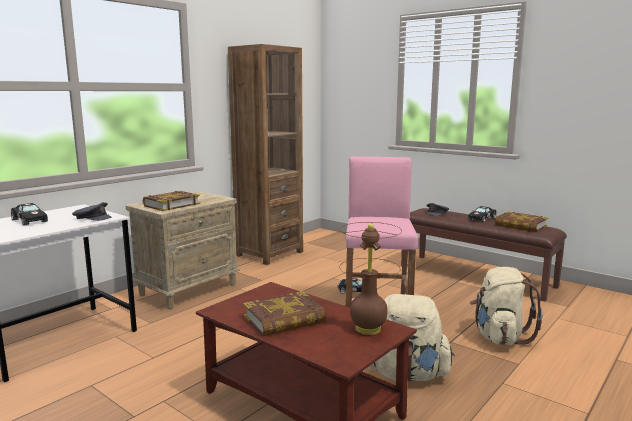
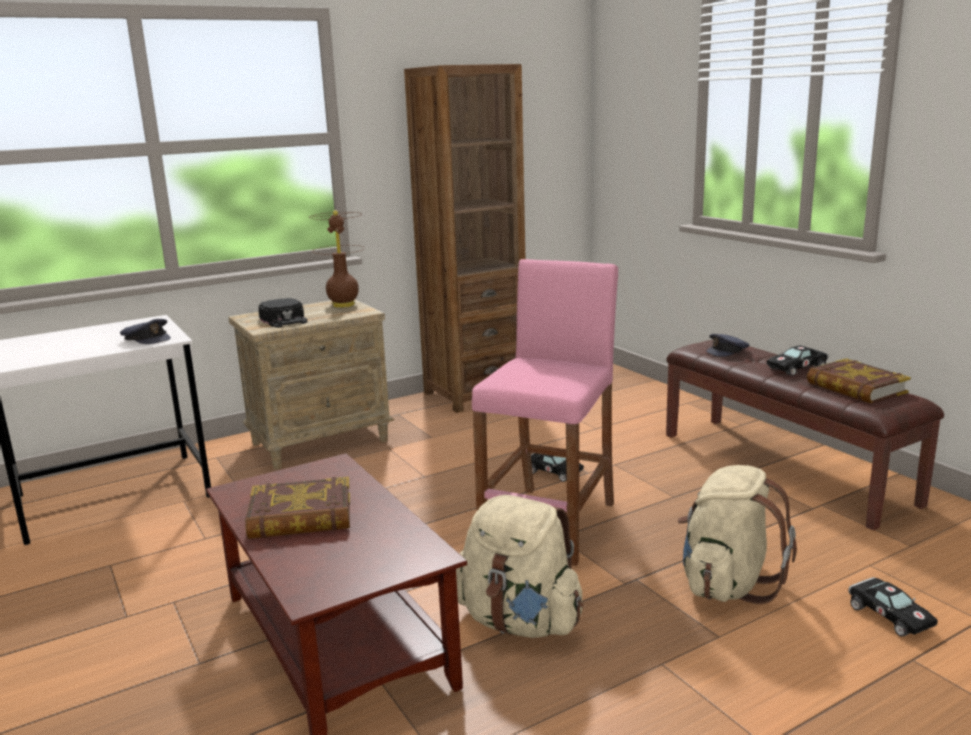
camera: 20 degrees right, 5 degrees up
black toy car [11,203,48,225] -> black toy car moved to [848,577,938,637]
book [143,191,200,211] -> black cap [258,298,307,328]
brown table lamp [340,222,402,335] -> brown table lamp moved to [309,210,365,308]

